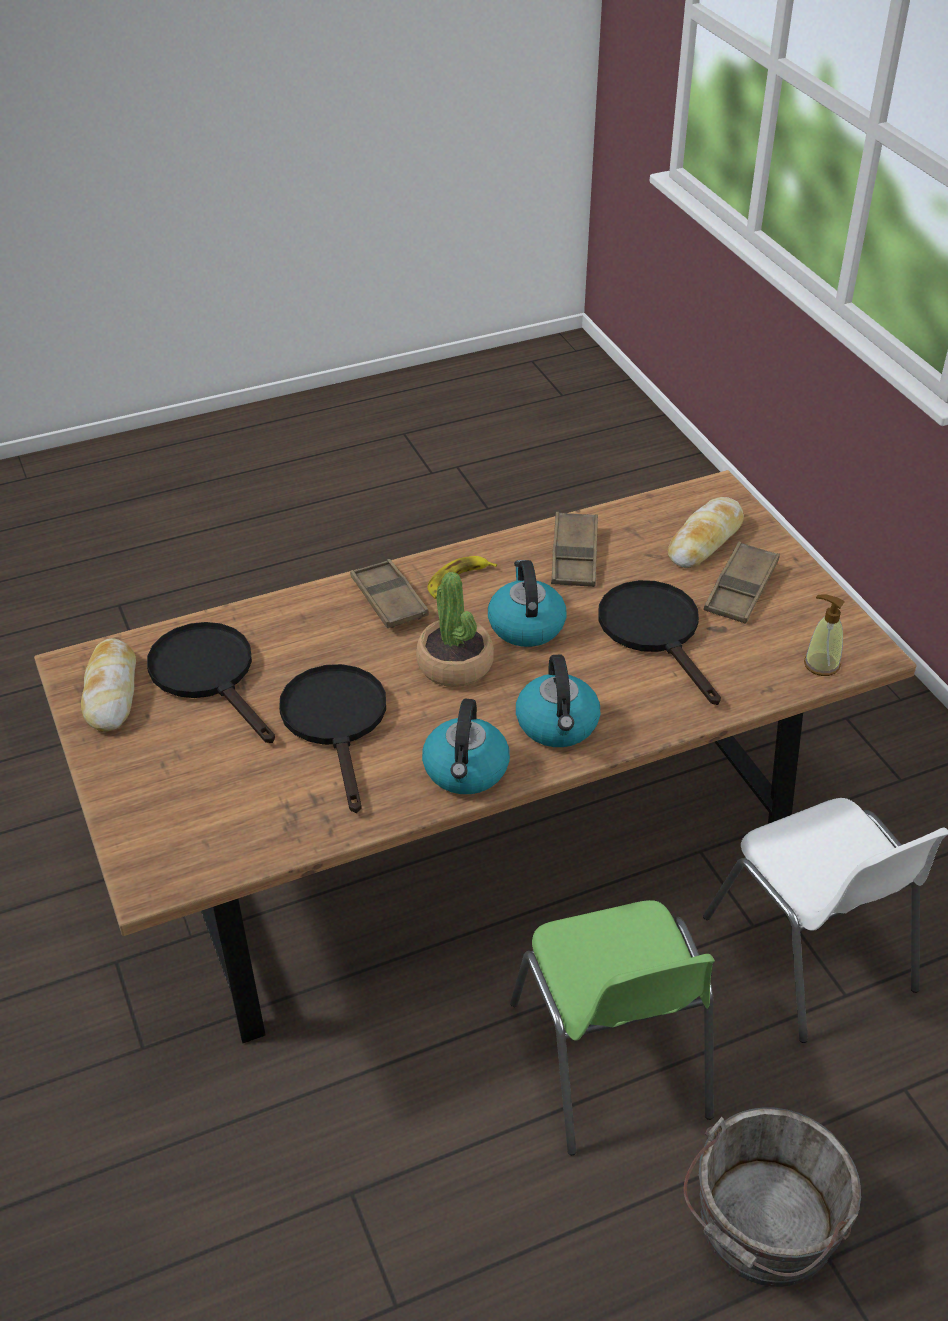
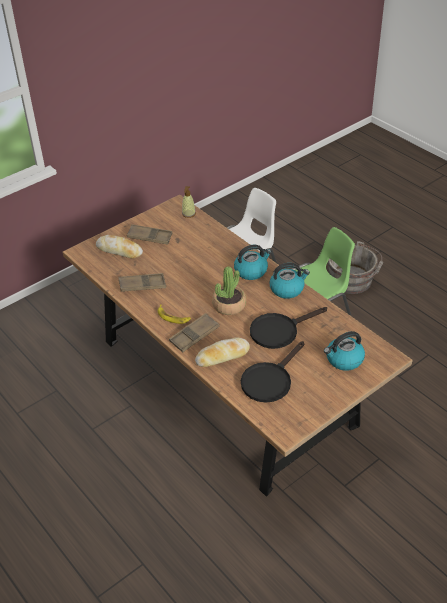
camera: 105 degrees left, 0 degrees up
bread [81,638,136,732] -> bread moved to [195,338,250,367]
kettle [488,560,567,647] -> kettle moved to [324,331,365,371]
black frying pan [598,580,721,705] -> none

